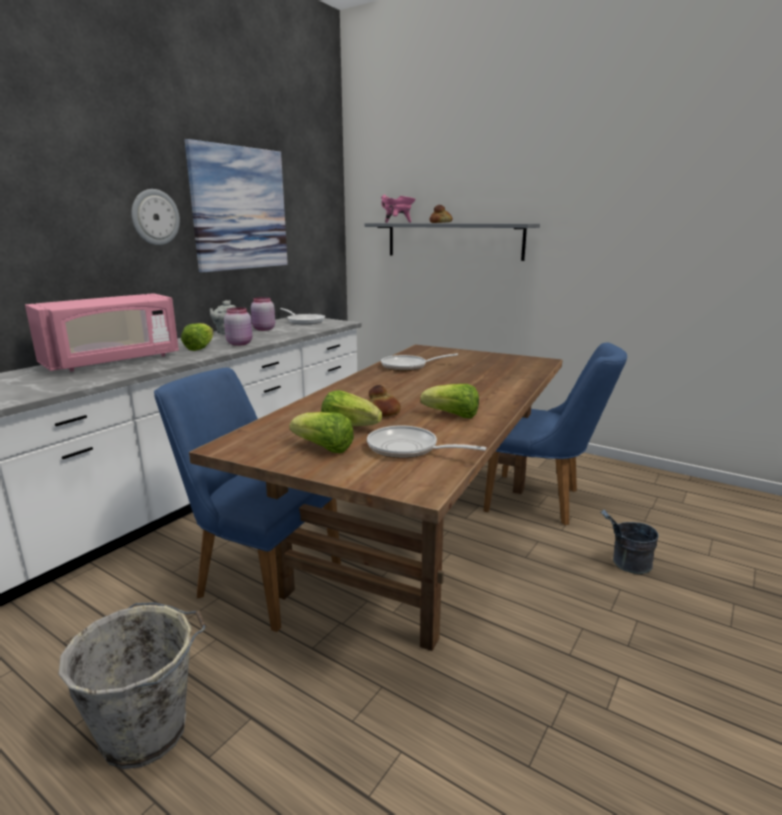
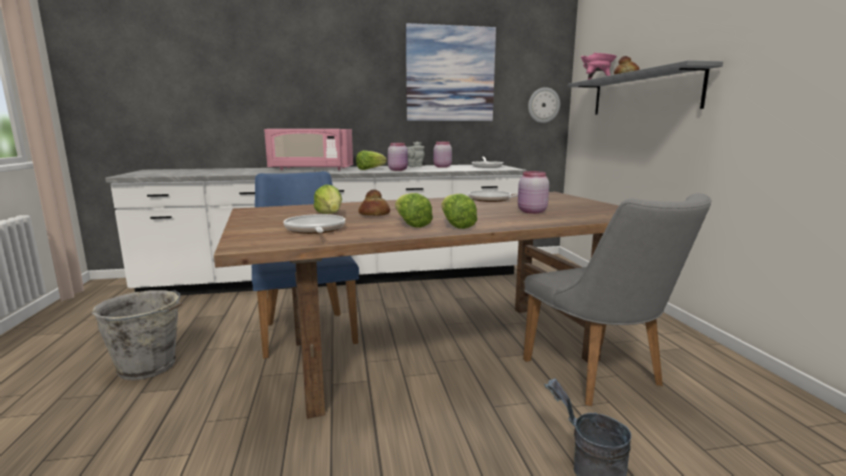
camera: 45 degrees right, 5 degrees down
wall clock [131,189,180,245] -> wall clock moved to [528,87,560,123]
lettuce [289,412,354,453] -> lettuce moved to [442,194,477,229]
blue chair [483,342,627,525] -> grey chair [523,193,711,406]
none -> pink jar [518,171,549,214]

